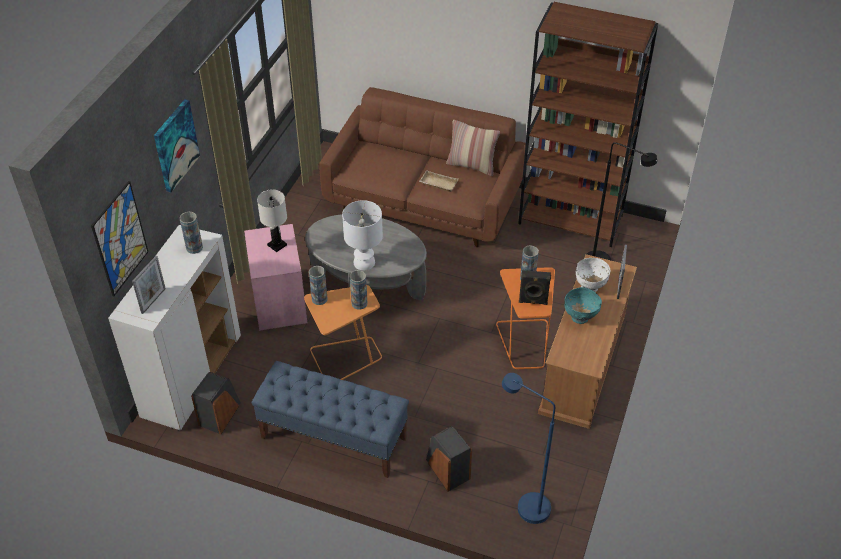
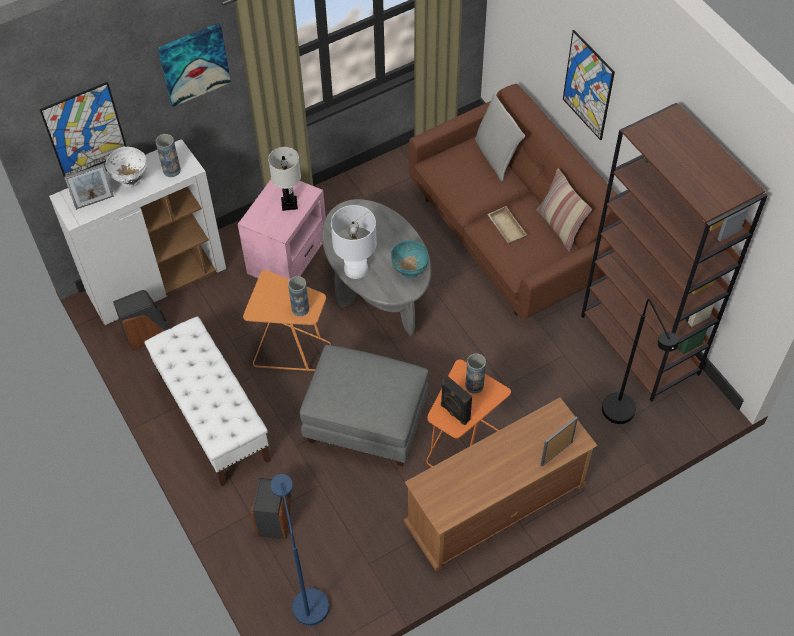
camera: 40 degrees right, 10 degrees up
blue bench [252,361,409,478] -> white bench [144,316,271,487]
vase [309,266,328,305] -> none
turquoise bowl [564,287,602,324] -> turquoise bowl moved to [391,240,429,278]
white bowl [576,258,610,292] -> white bowl moved to [105,147,147,187]
none -> grey ottoman [300,345,429,466]
none -> grey pillow [475,93,525,182]
none -> picture [563,30,615,140]

